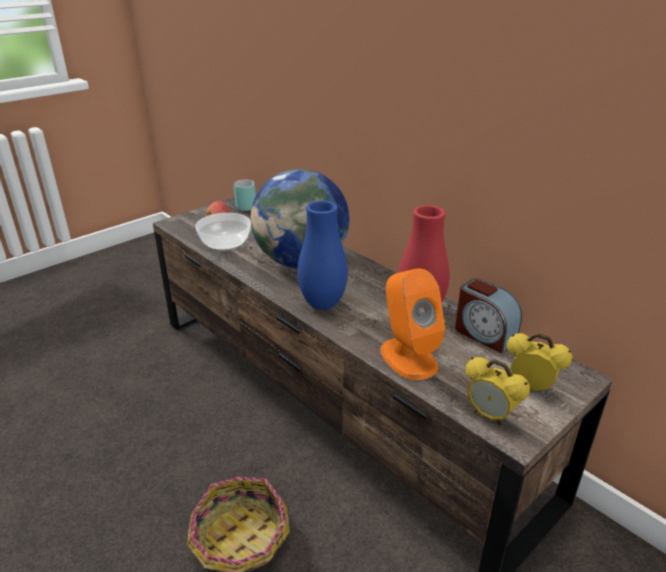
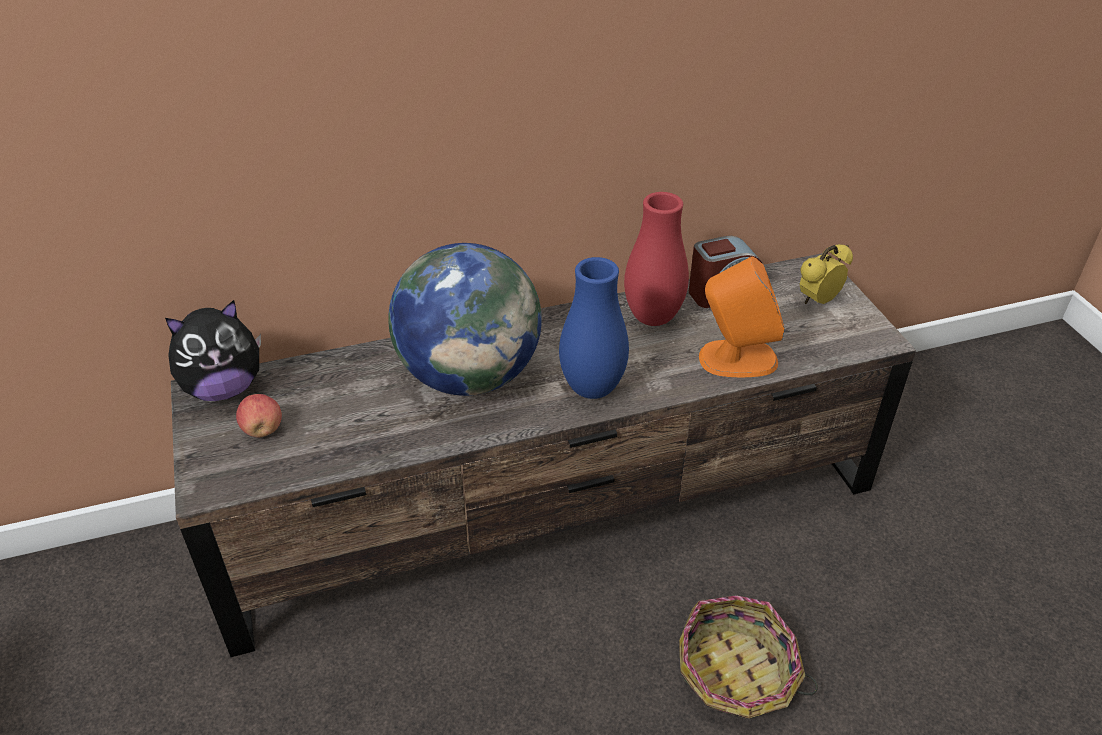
camera: 65 degrees left, 10 degrees up
bowl [195,213,251,251] -> none
turquoise mug [234,180,256,211] -> plush toy [165,300,261,401]
alarm clock [466,357,530,425] -> none

